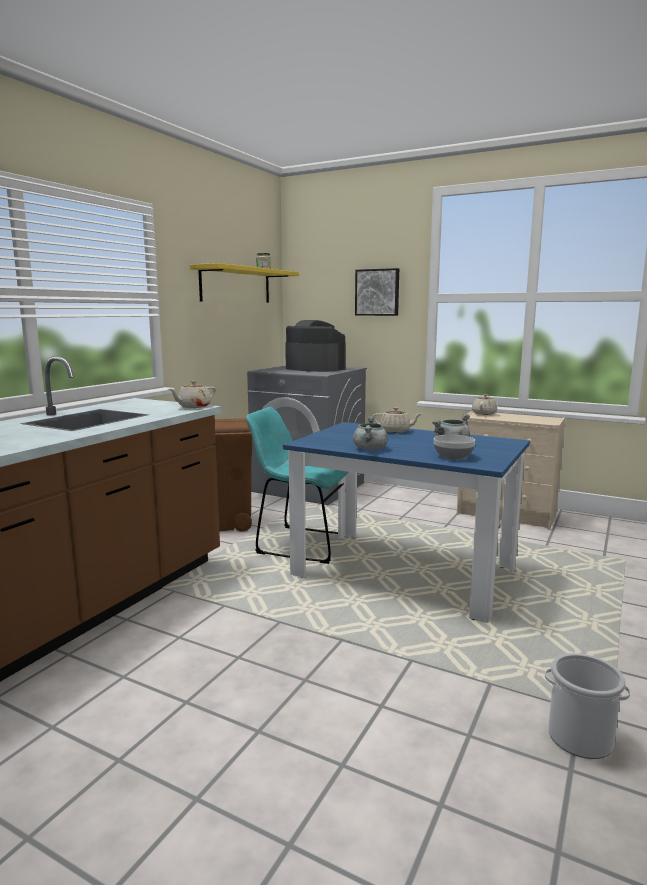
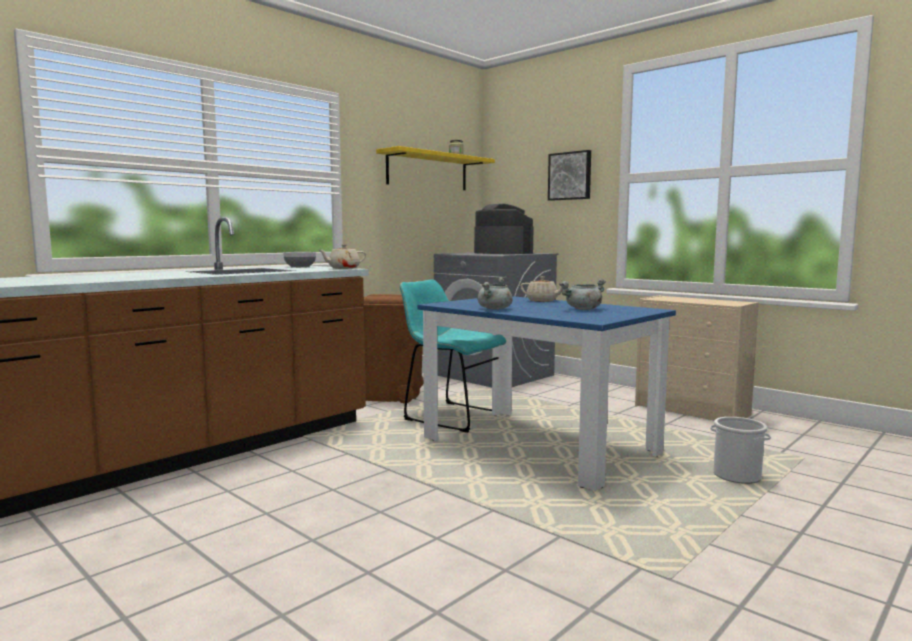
camera: 15 degrees right, 5 degrees down
bowl [434,435,475,460] -> bowl moved to [283,252,316,268]
beige teapot [472,394,497,415] -> none
bucket [545,653,630,759] -> bucket moved to [710,417,771,484]

